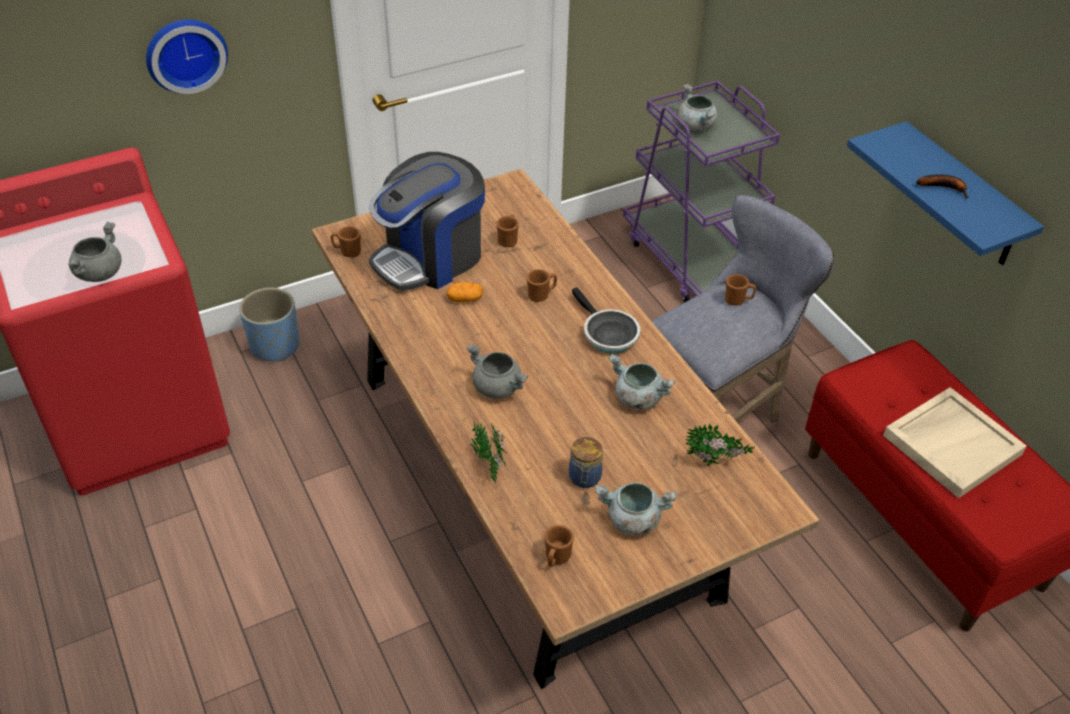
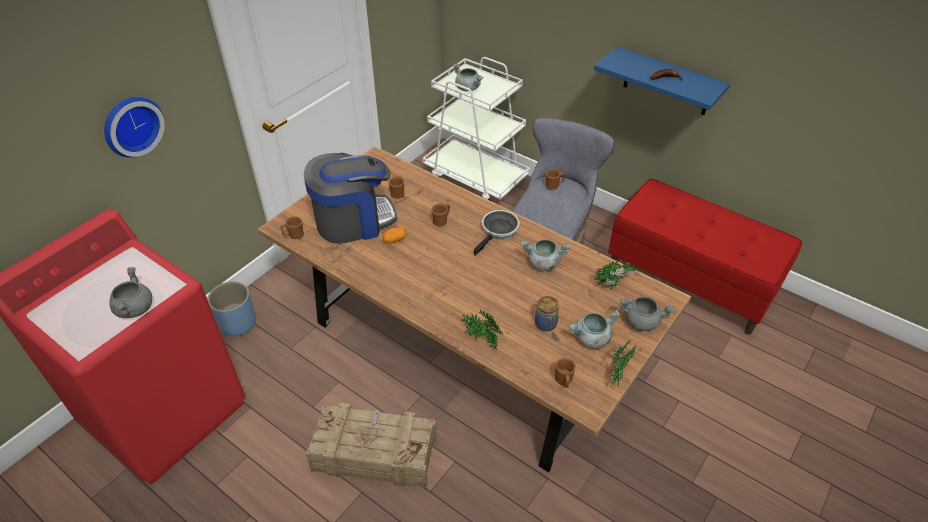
camera: 25 degrees left, 0 degrees up
coffee machine [369,152,485,290] -> coffee machine turned 135 degrees counterclockwise [304,153,397,244]
grey cooking pot [467,344,529,398] -> grey cooking pot moved to [620,297,675,331]
frying pan [572,287,640,353] -> frying pan turned 90 degrees counterclockwise [474,210,520,255]
purple cart [623,81,780,303] -> white cart [423,57,530,201]
beige tray [883,387,1027,498] -> none
none -> crate [306,403,437,488]
none -> potted plant [611,341,637,388]

